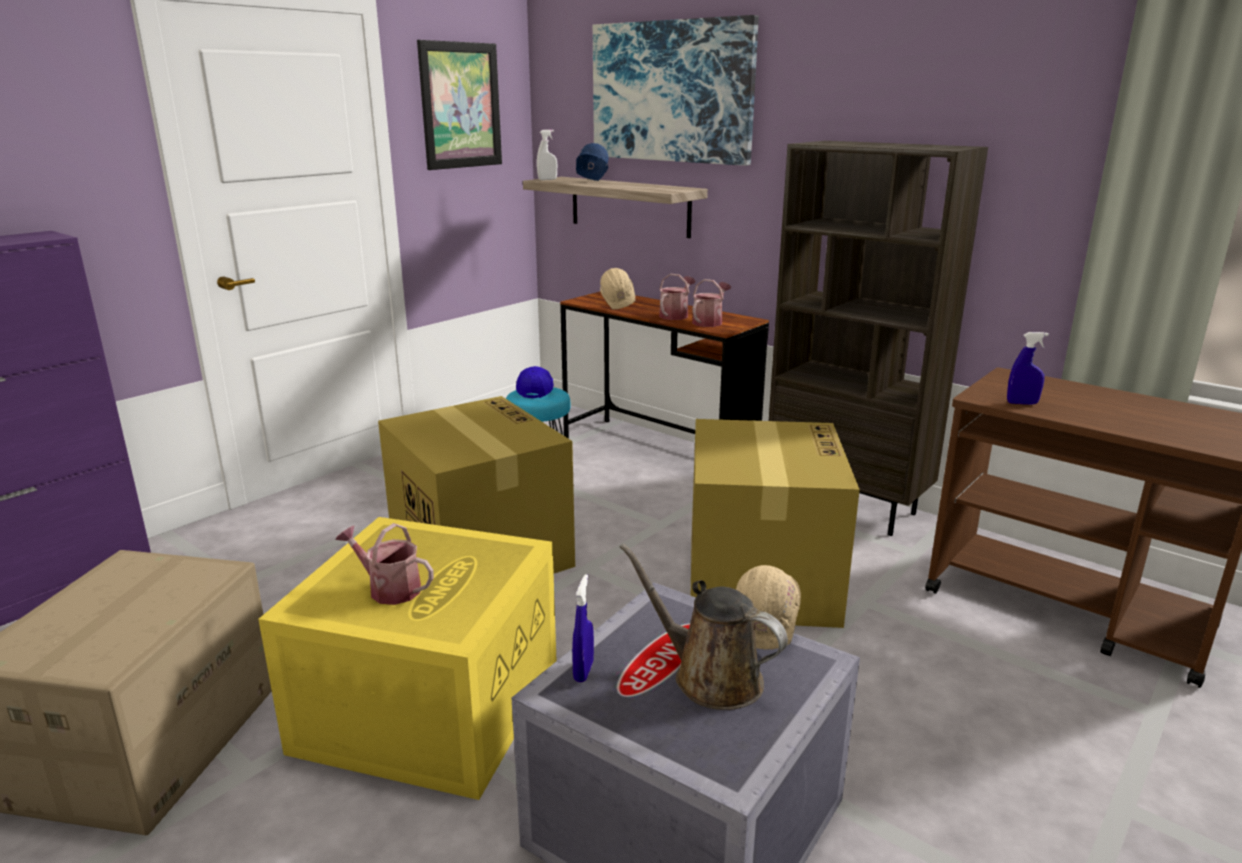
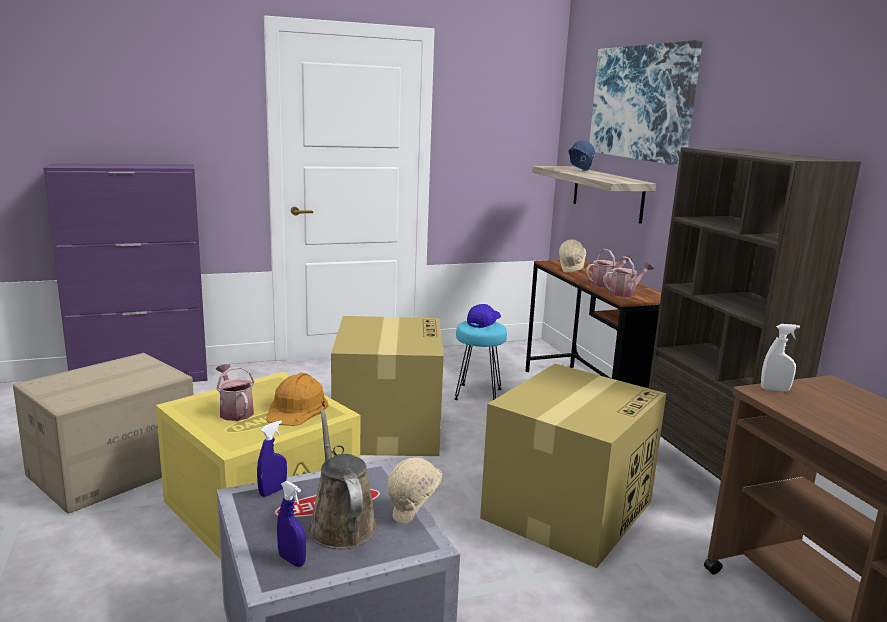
camera: 30 degrees right, 5 degrees down
picture [417,40,502,170] -> none
white spray bottle [537,130,557,180] -> white spray bottle moved to [761,324,800,392]
blue spray bottle [1007,332,1049,405] -> blue spray bottle moved to [277,481,306,567]
none -> orange hard hat [265,373,328,426]

